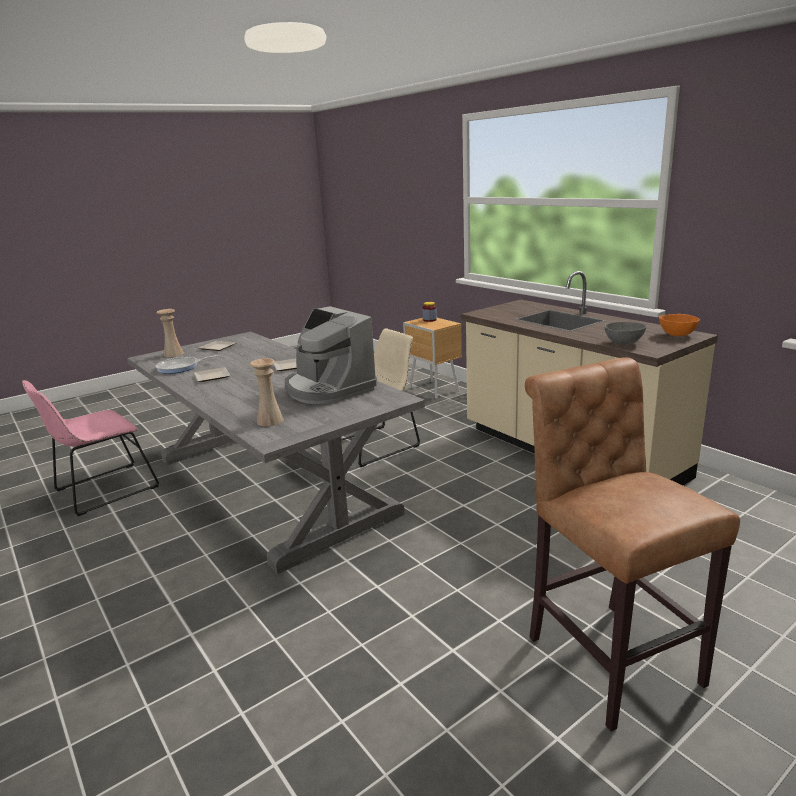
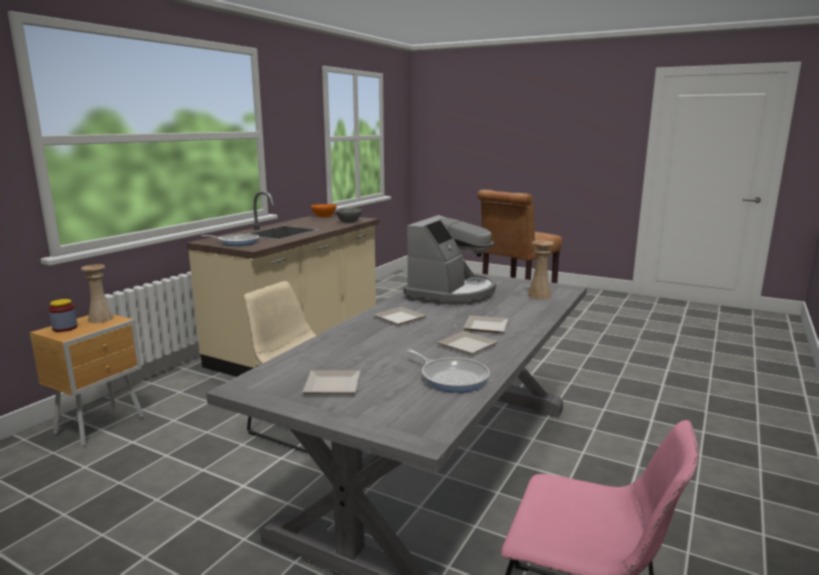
camera: 115 degrees left, 5 degrees down
beige vase [157,309,184,357] -> beige vase moved to [81,264,114,323]
none -> frying pan [201,234,259,246]
none -> plate [463,315,508,333]

